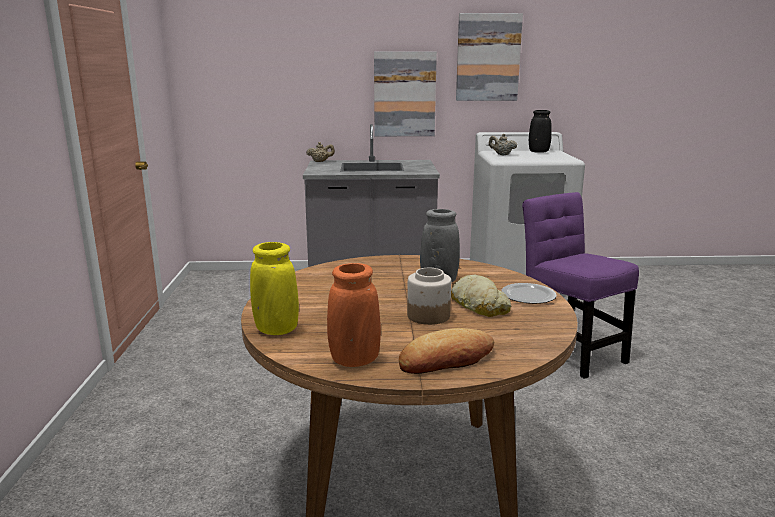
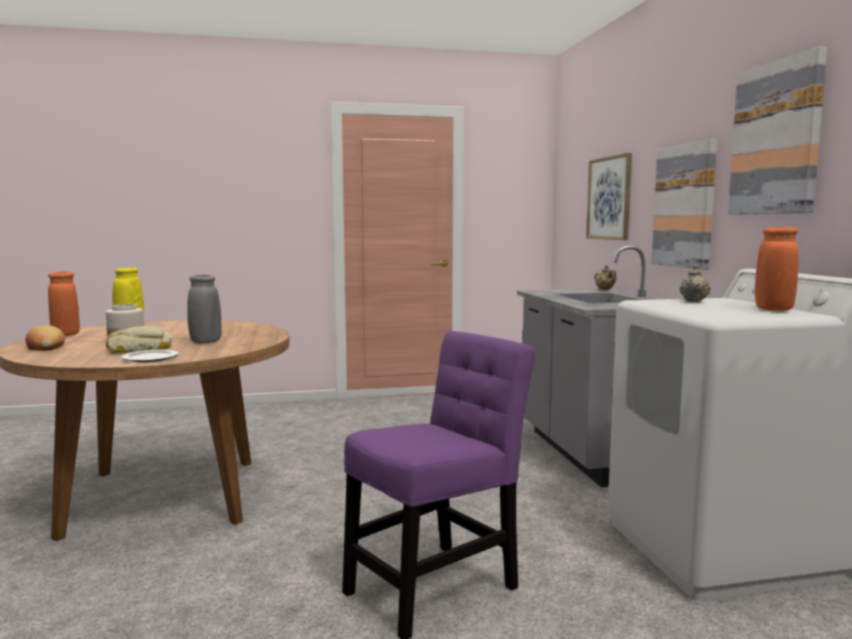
camera: 80 degrees right, 10 degrees down
black vase [529,110,552,153] -> orange vase [755,227,798,311]
none -> picture [586,153,632,240]

